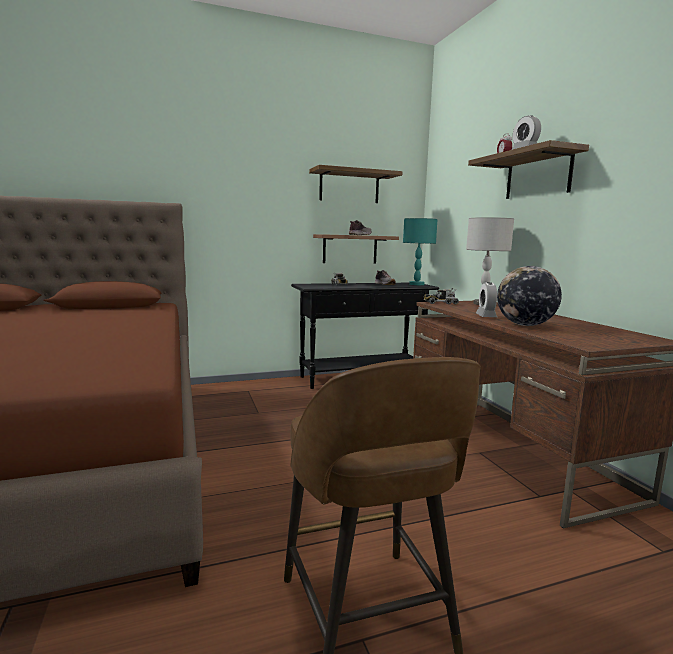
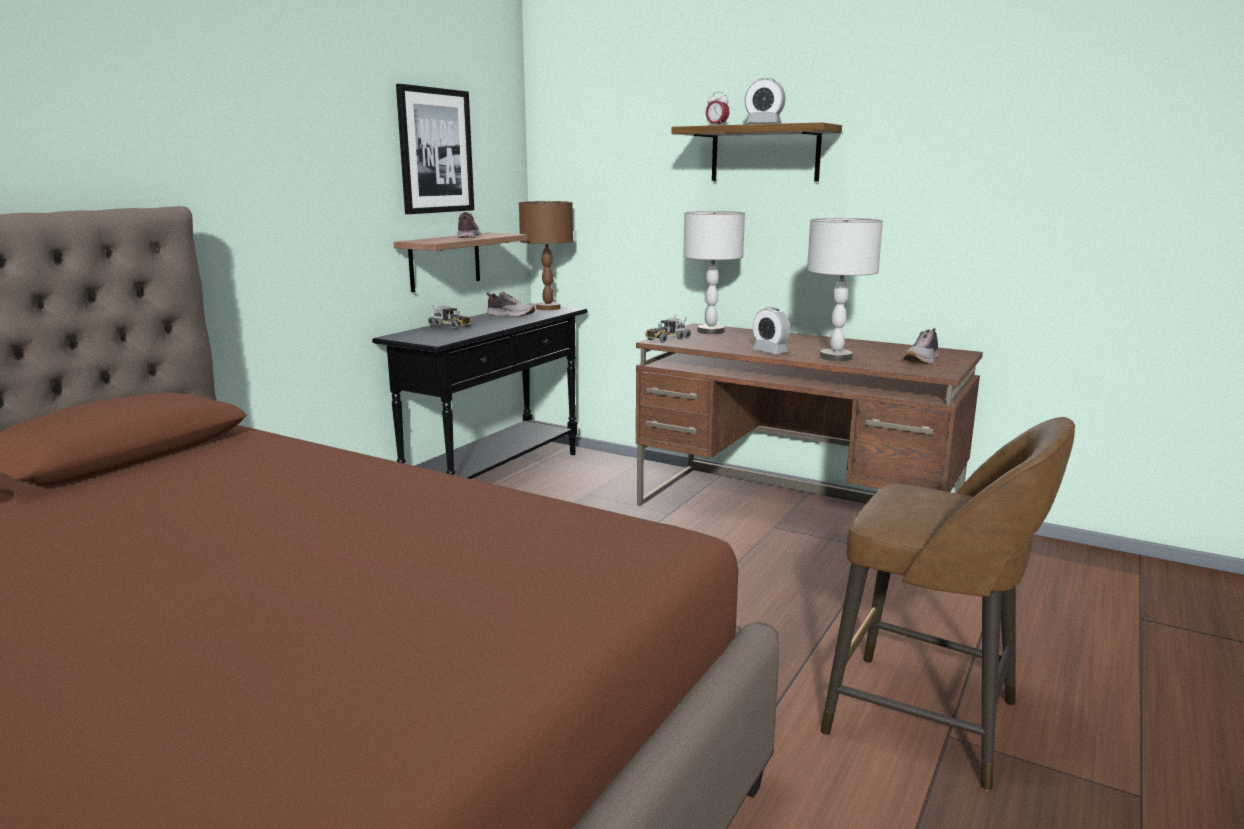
camera: 40 degrees left, 5 degrees up
shelf [309,165,403,203] -> picture [396,84,474,214]
turquoise table lamp [403,218,438,285] -> brown table lamp [519,201,573,310]
globe [497,266,562,326] -> grey table lamp [807,218,883,361]
none -> shoe [903,328,939,364]

